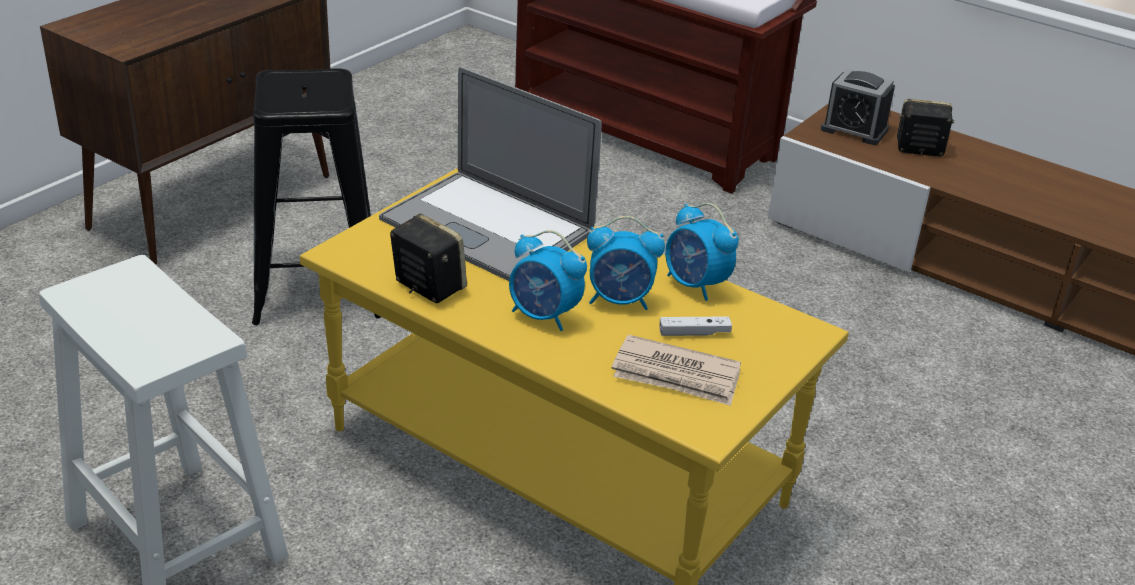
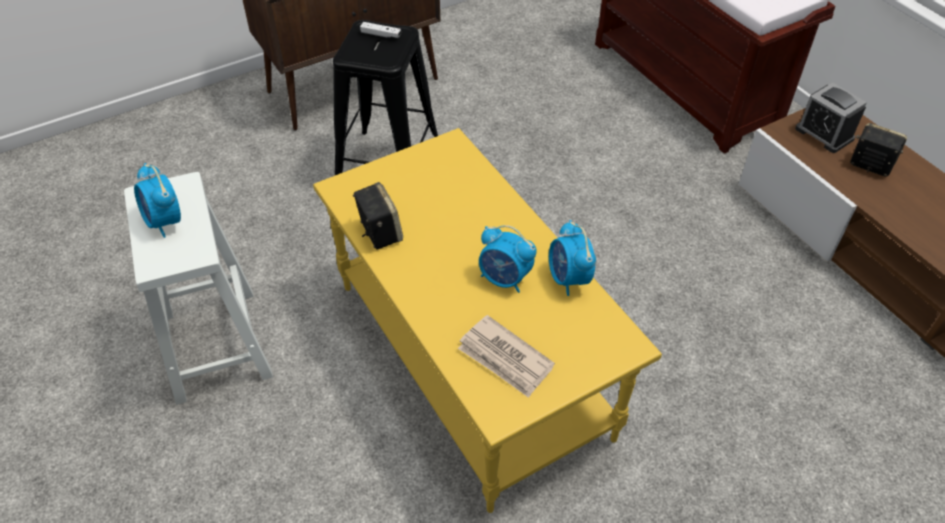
camera: 25 degrees right, 15 degrees up
laptop [379,67,602,281] -> none
alarm clock [509,230,587,331] -> alarm clock moved to [134,163,181,238]
white game controller [660,316,732,336] -> white game controller moved to [360,22,401,38]

